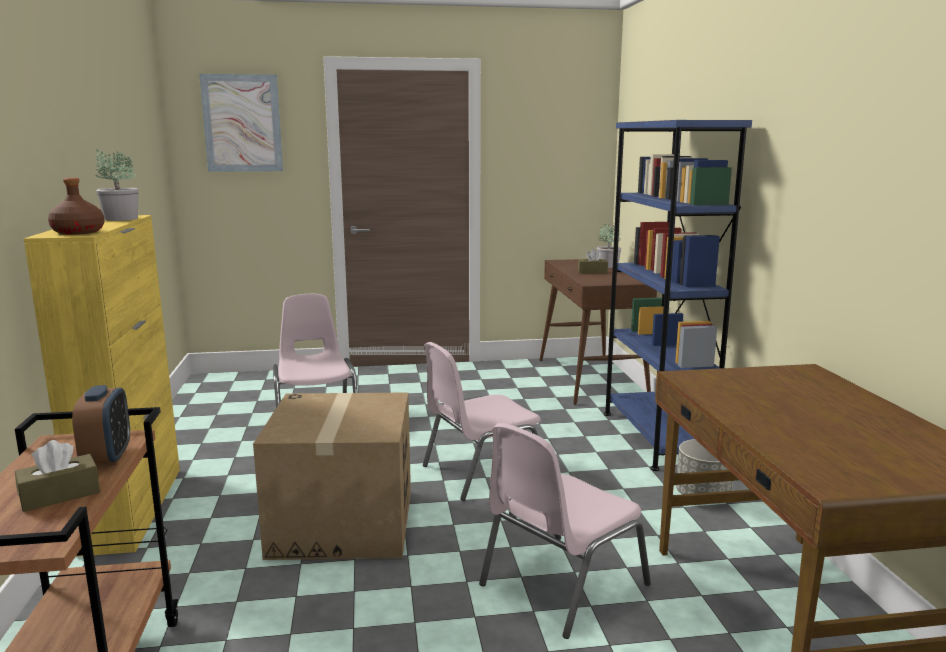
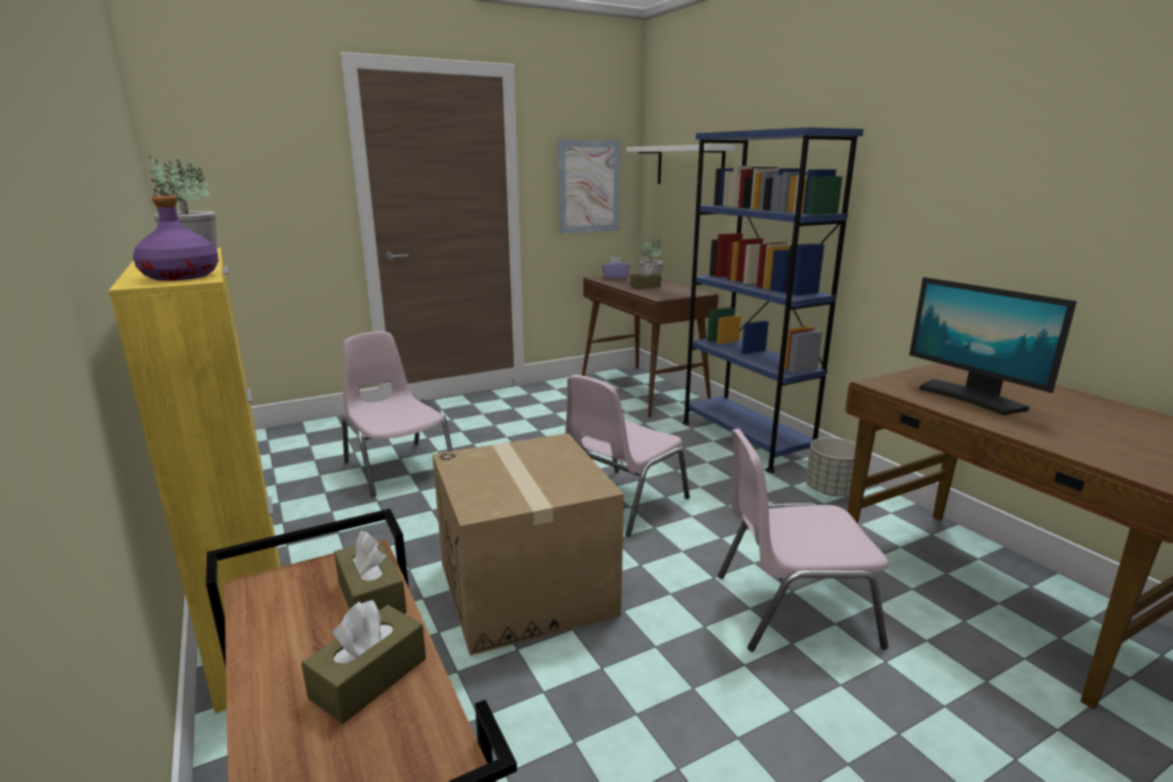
camera: 20 degrees left, 5 degrees up
brown bottle [48,178,105,235] -> purple bottle [133,196,219,281]
alarm clock [72,385,130,466] -> brown tissue box [334,531,407,614]
picture [199,74,283,172] -> picture moved to [558,140,621,234]
pink chair [479,423,651,639] -> pink chair turned 60 degrees clockwise [718,428,888,652]
none -> purple tissue box [602,256,630,279]
none -> white shelf [626,145,736,184]
none -> monitor [909,277,1077,415]

